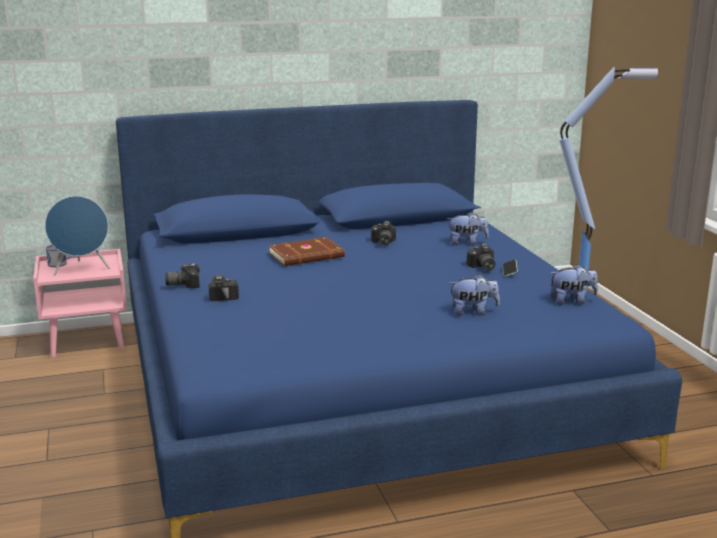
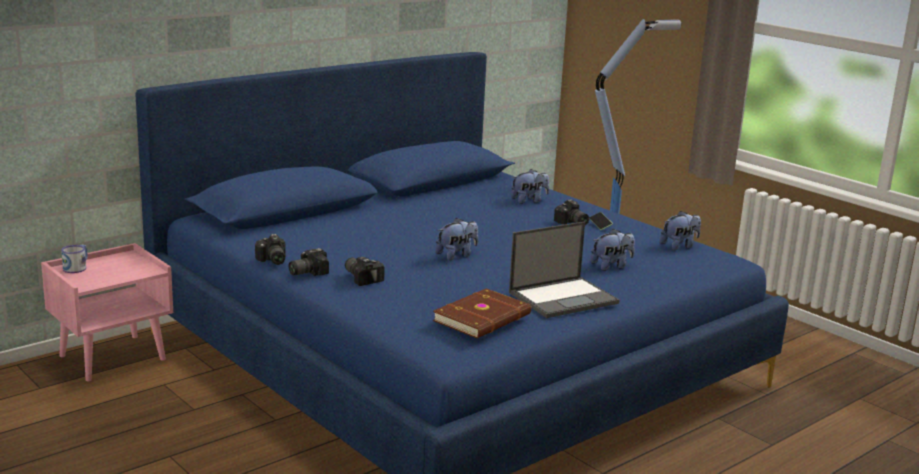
camera: 25 degrees left, 0 degrees up
blue speaker [45,196,110,276] -> none
brown book [269,237,345,266] -> brown book moved to [433,288,531,338]
camera [371,221,396,246] -> camera moved to [255,234,286,265]
none -> plush toy [435,218,478,260]
none -> laptop [509,222,619,318]

